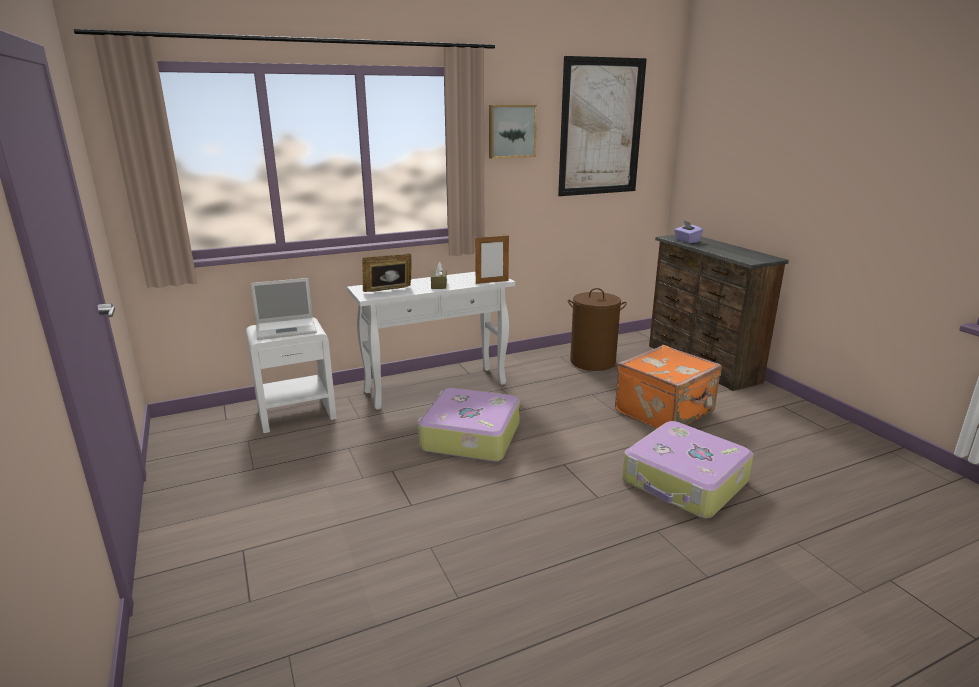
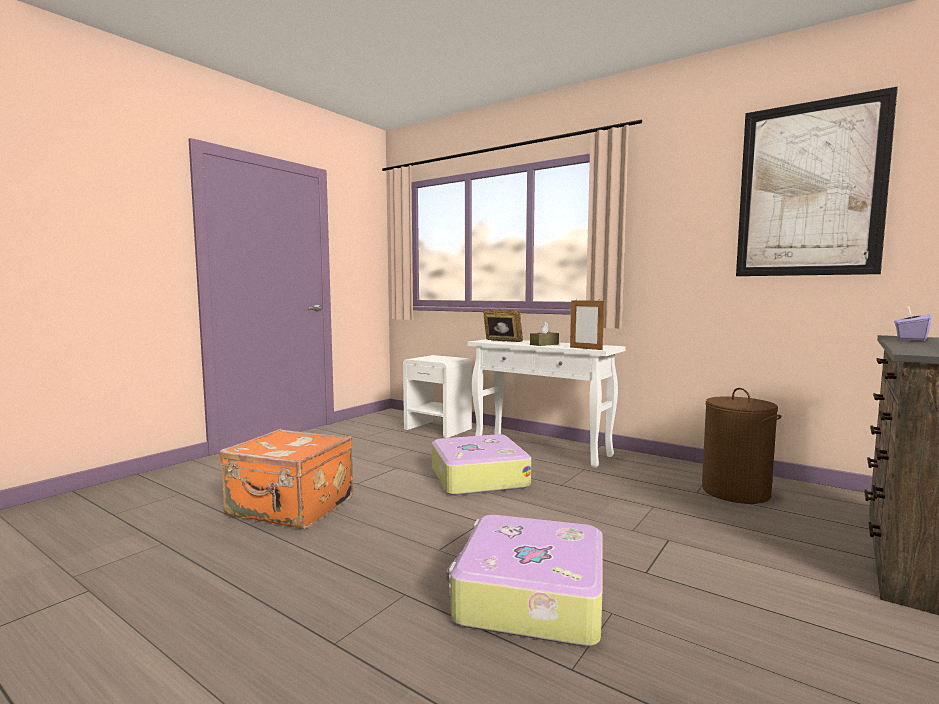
camera: 60 degrees right, 15 degrees down
laptop [251,278,317,340] -> none
picture [489,105,537,159] -> none
orange suitcase [615,345,722,429] -> orange suitcase moved to [219,429,353,529]

